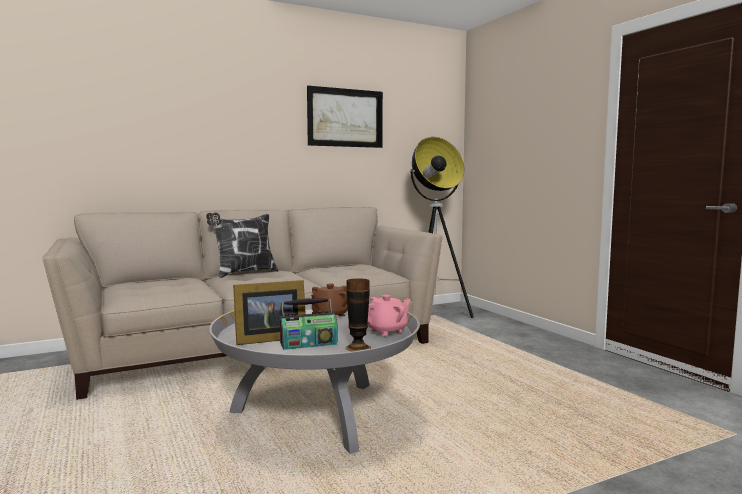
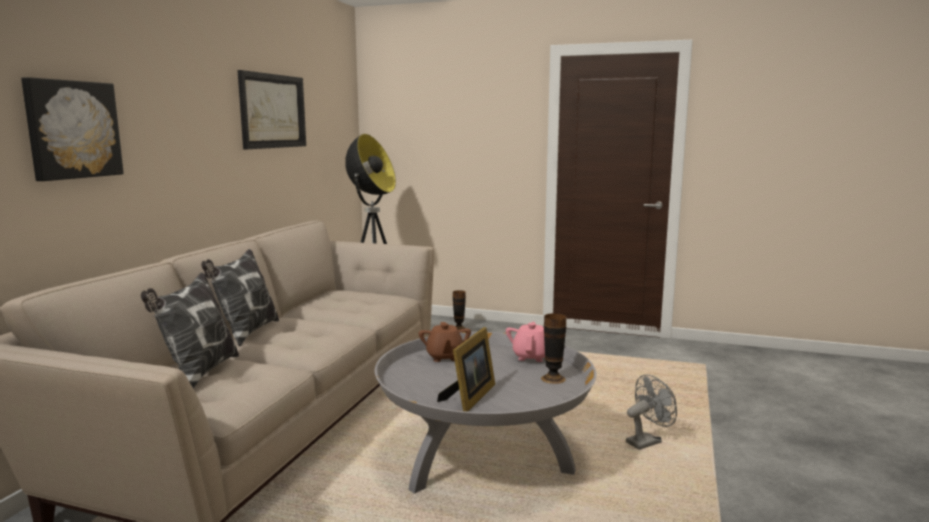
camera: 45 degrees left, 5 degrees up
radio [280,298,338,350] -> none
none -> picture [21,77,124,181]
none -> pillow [141,272,239,389]
none -> vase [453,290,466,330]
none -> grey fan [626,375,677,450]

